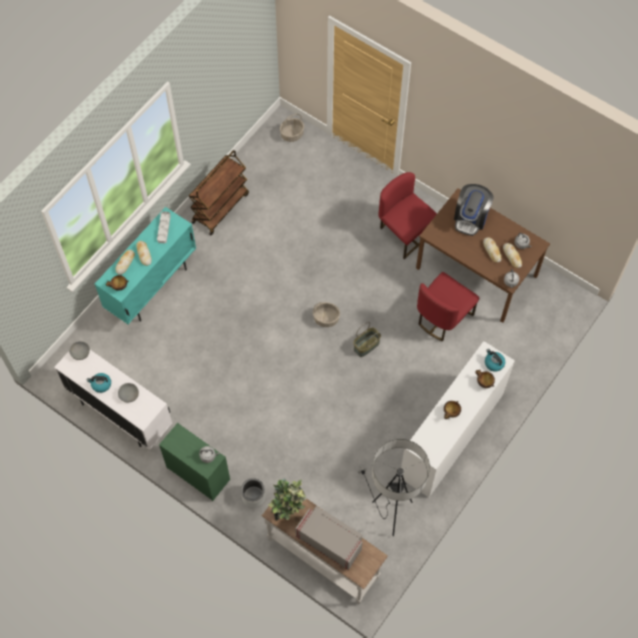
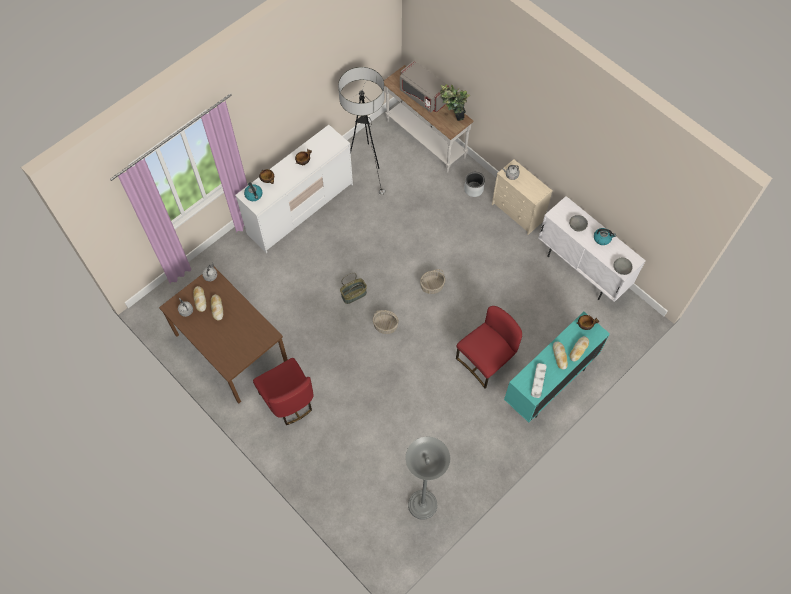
camera: 170 degrees left, 0 degrees up
green dresser [159,423,230,501] -> beige dresser [492,159,553,235]
brown cart [188,150,249,235] -> none
basket [280,114,304,142] -> basket moved to [420,269,445,294]
red chair [417,272,479,342] -> red chair moved to [456,306,522,389]
coffee machine [454,184,494,236] -> none
none -> grey floor lamp [406,437,450,520]

